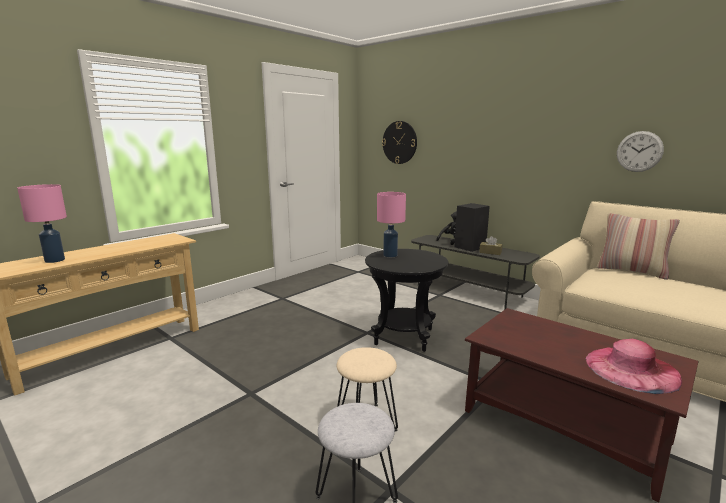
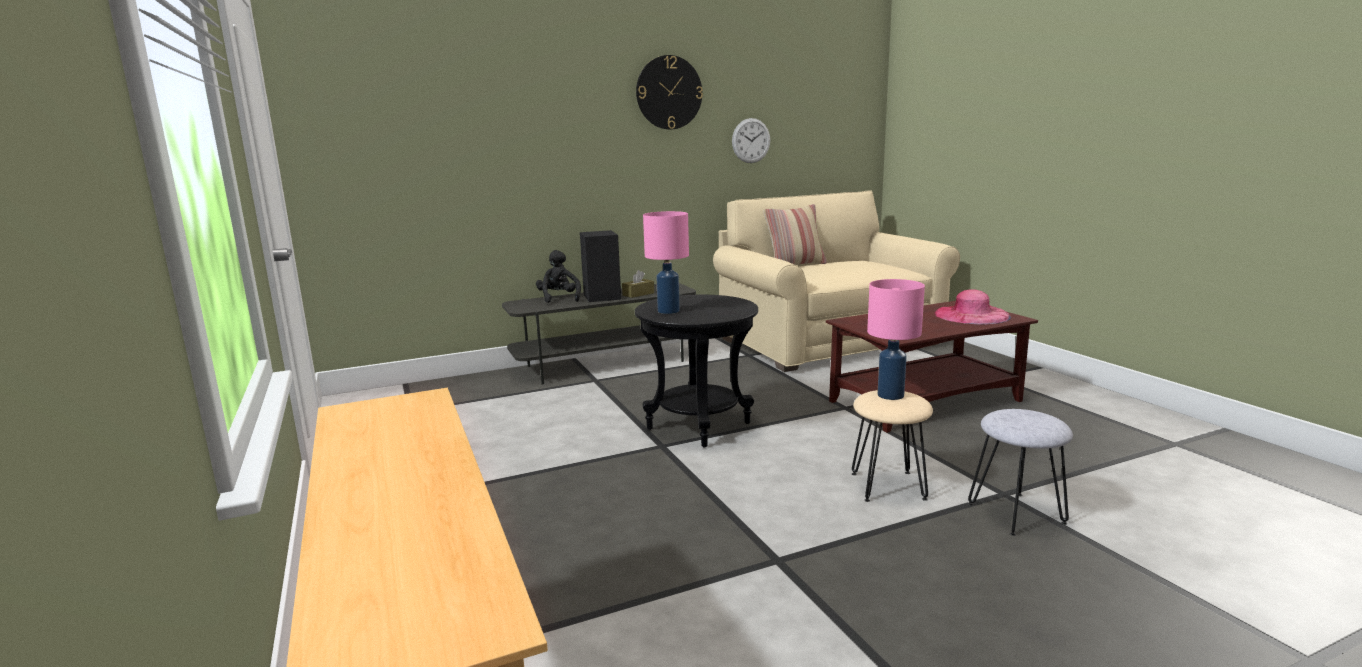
camera: 65 degrees left, 0 degrees up
pink table lamp [17,184,67,263] -> pink table lamp moved to [867,279,925,400]
wall clock [382,121,417,164] -> wall clock moved to [636,55,703,130]

